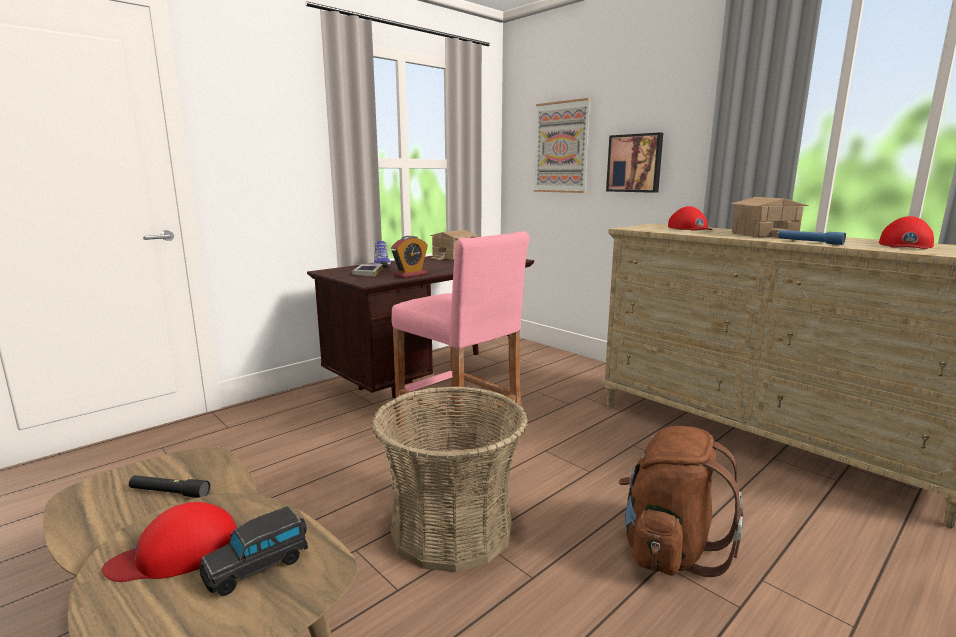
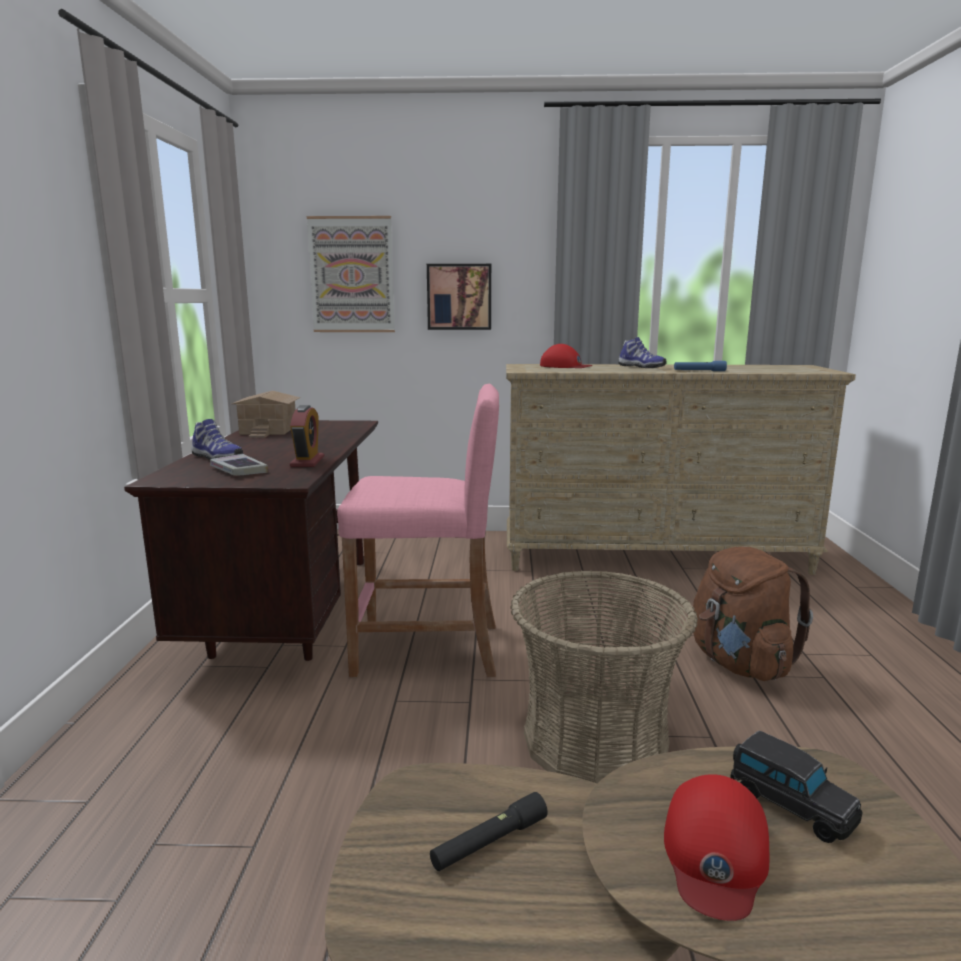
camera: 45 degrees left, 0 degrees up
black toy car [199,506,308,596] -> black toy car turned 45 degrees counterclockwise [730,731,863,843]
toy house [731,197,809,238] -> shoe [618,337,666,368]
red cap [879,216,934,249] -> none

